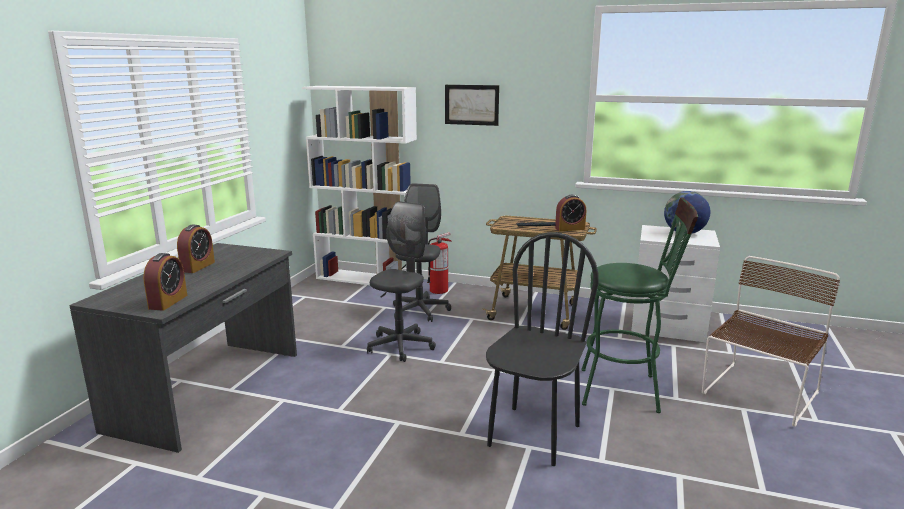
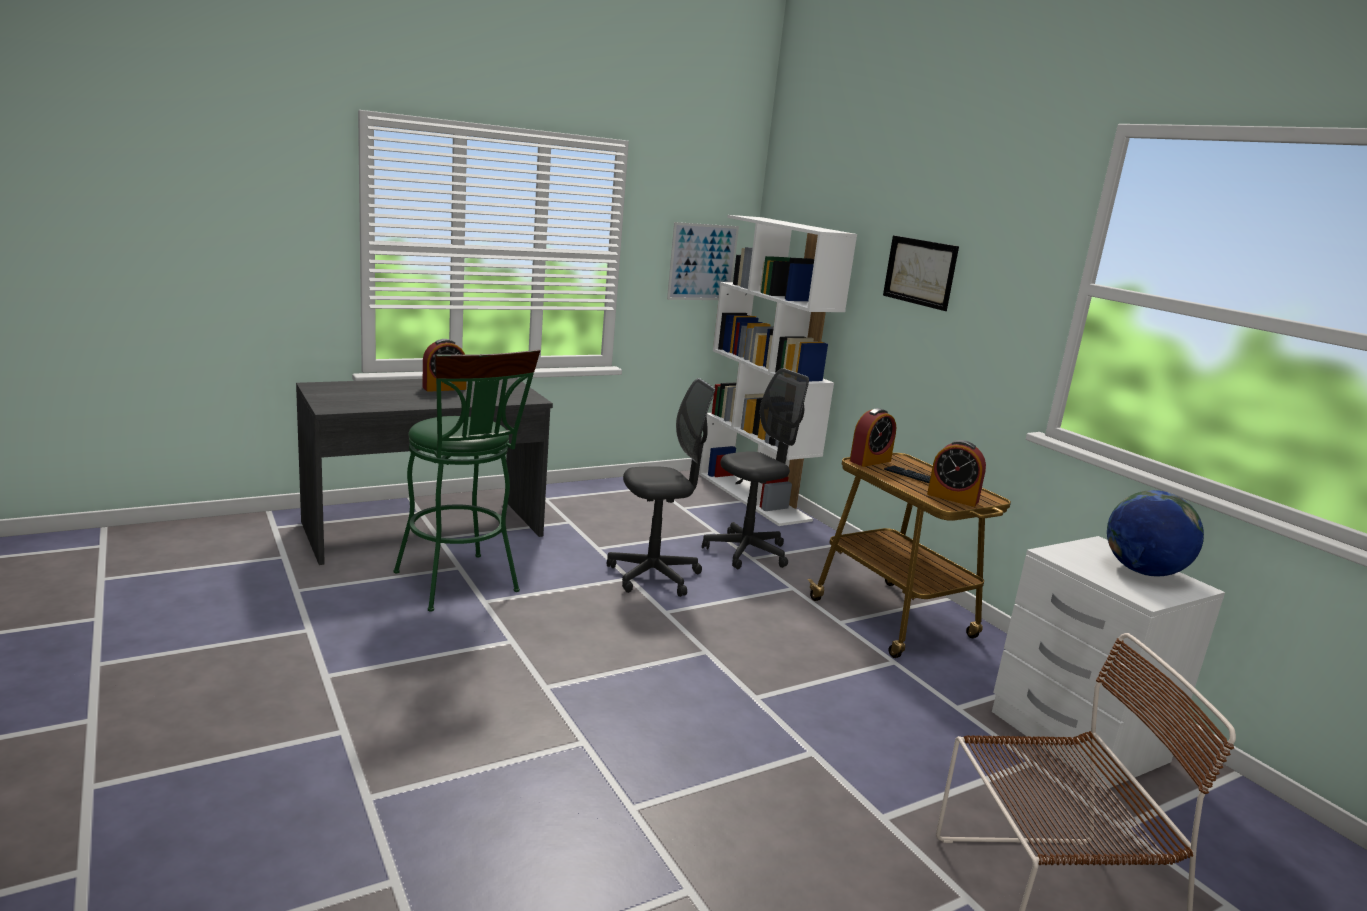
camera: 40 degrees right, 0 degrees up
alarm clock [143,253,187,311] -> alarm clock moved to [850,408,896,467]
fire extinguisher [427,232,452,294] -> none
black chair [486,232,599,466] -> none
green stool [581,197,698,413] -> green stool moved to [393,350,540,612]
none -> picture [667,222,739,300]

